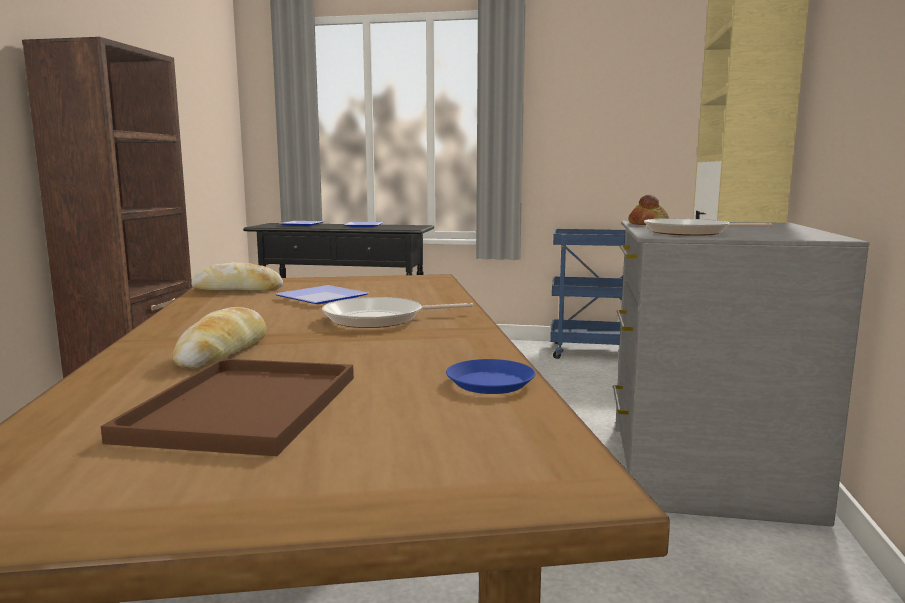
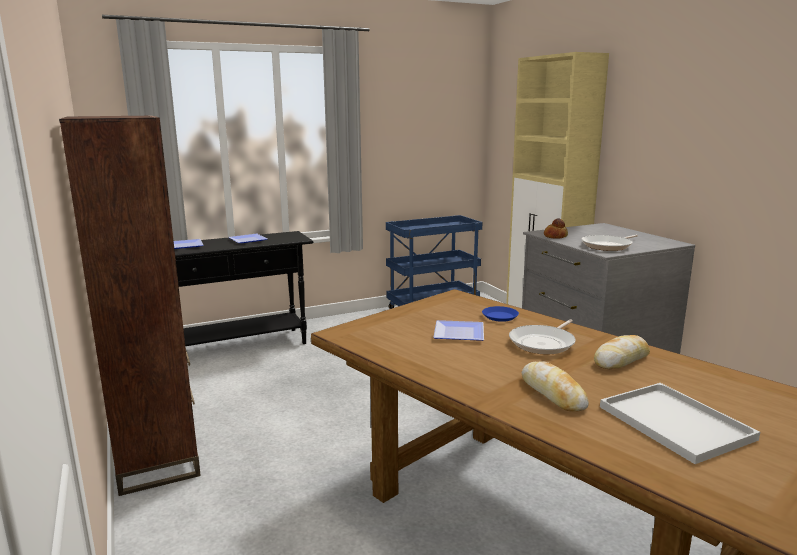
camera: 35 degrees left, 5 degrees up
brown tray [101,359,354,456] -> white tray [600,383,760,464]
bread [191,262,283,291] -> bread moved to [594,335,650,369]
blue plate [446,359,536,394] -> blue plate moved to [482,306,519,322]

